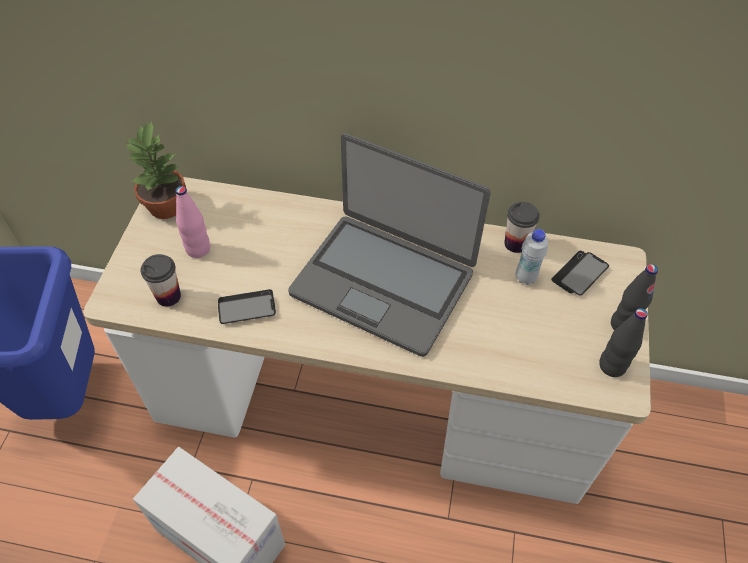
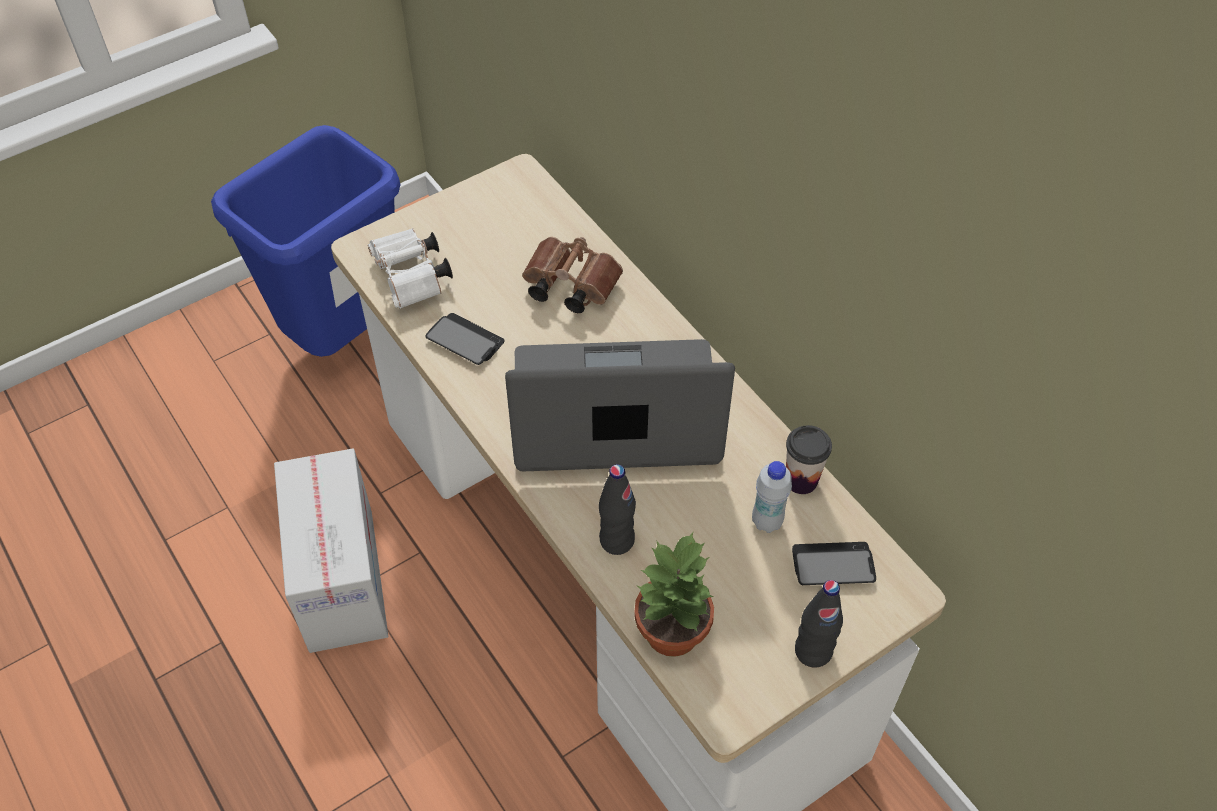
camera: 45 degrees right, 0 degrees up
potted plant [124,120,186,219] -> potted plant moved to [634,532,714,657]
cup [140,254,181,307] -> white binoculars [368,228,453,309]
pink bottle [175,186,210,258] -> none
laptop [288,133,491,357] -> laptop turned 105 degrees clockwise [505,339,735,471]
black bottle [599,308,648,377] -> black bottle moved to [599,464,636,555]
none -> brown binoculars [522,237,623,313]

